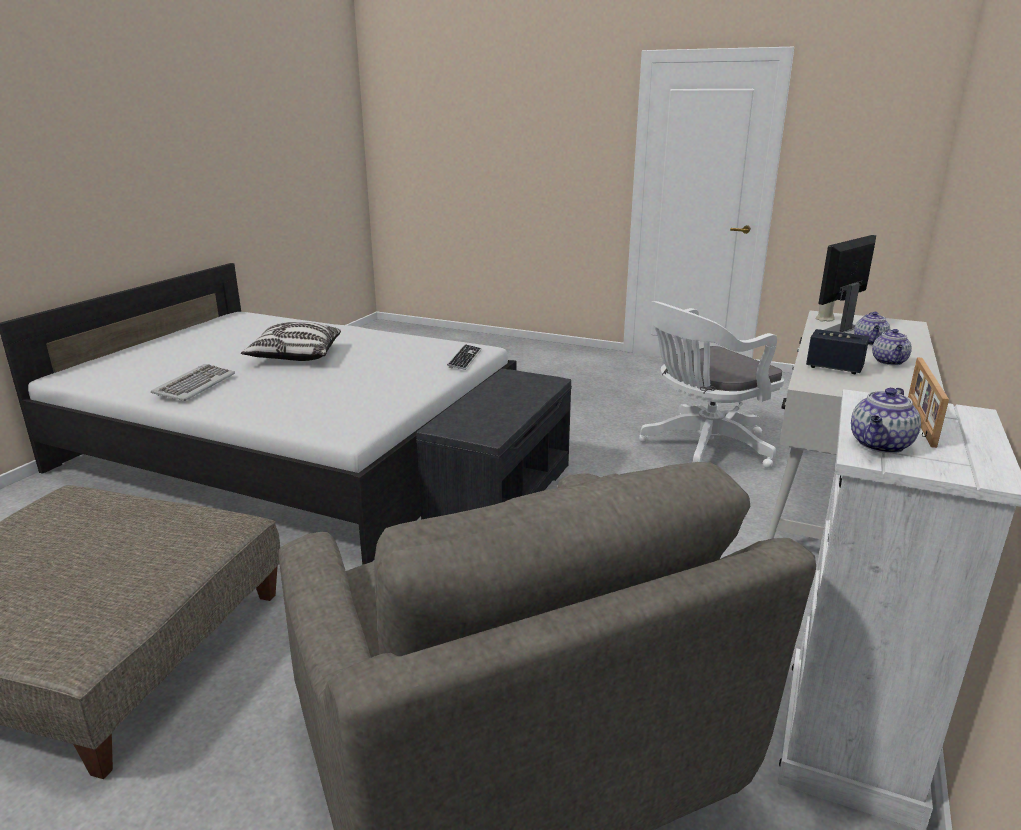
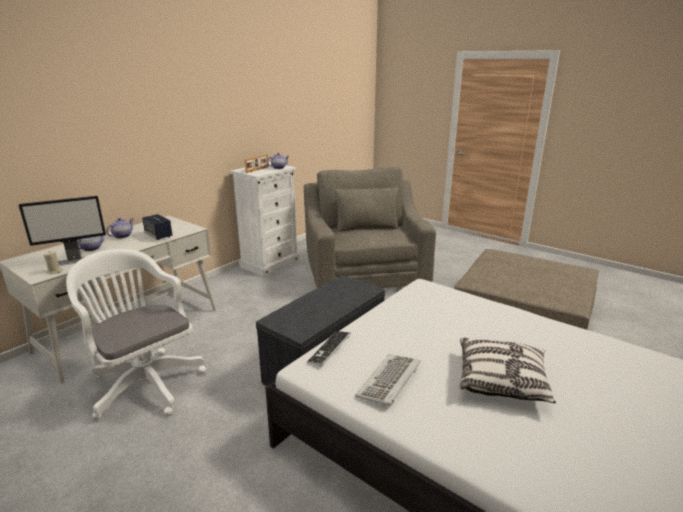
camera: 165 degrees left, 0 degrees up
keyboard [151,364,235,401] -> keyboard moved to [355,354,420,406]
white office chair [639,301,784,469] -> white office chair turned 120 degrees counterclockwise [66,249,206,420]

